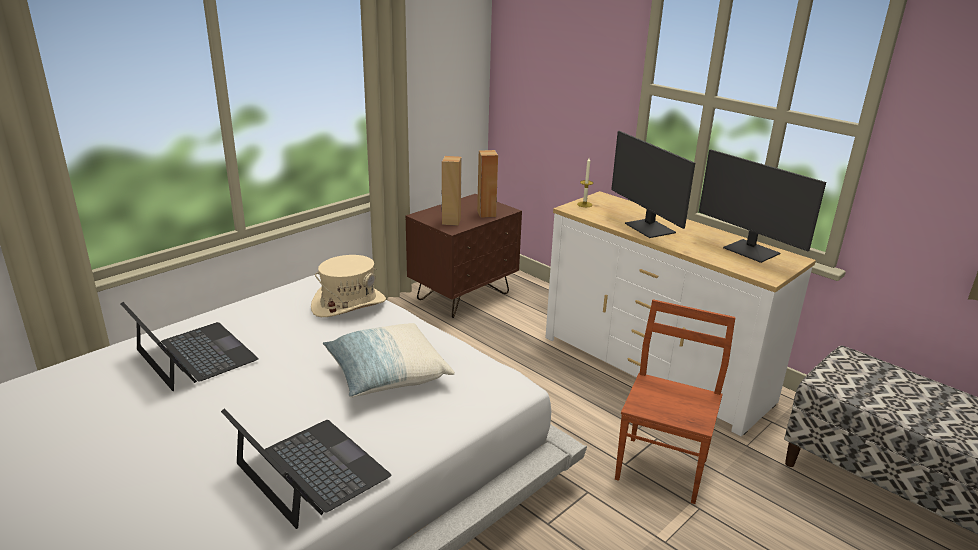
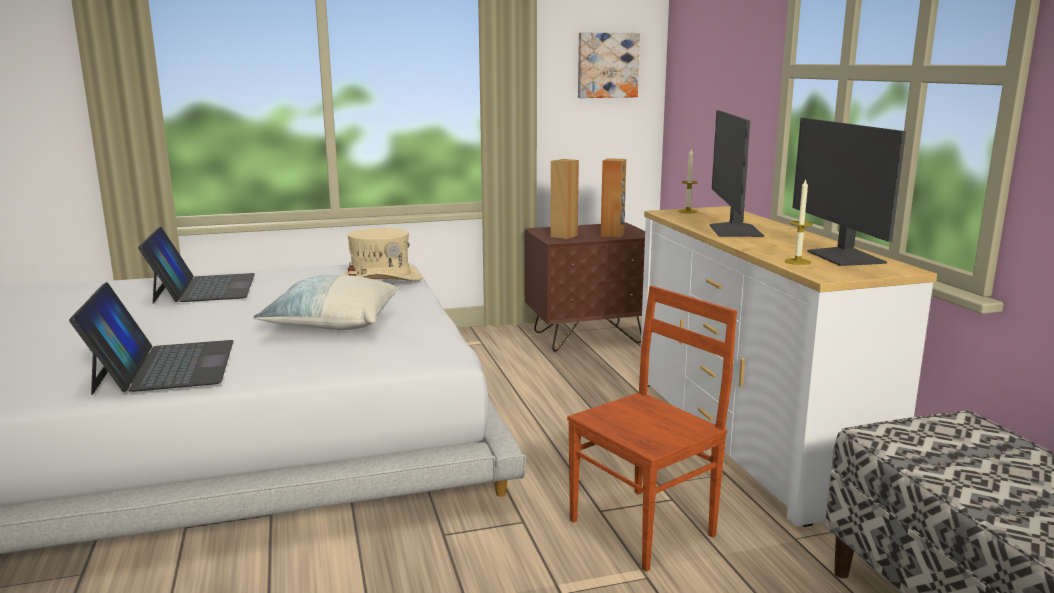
camera: 30 degrees right, 10 degrees down
none -> picture [578,33,640,98]
none -> candle [785,179,813,265]

